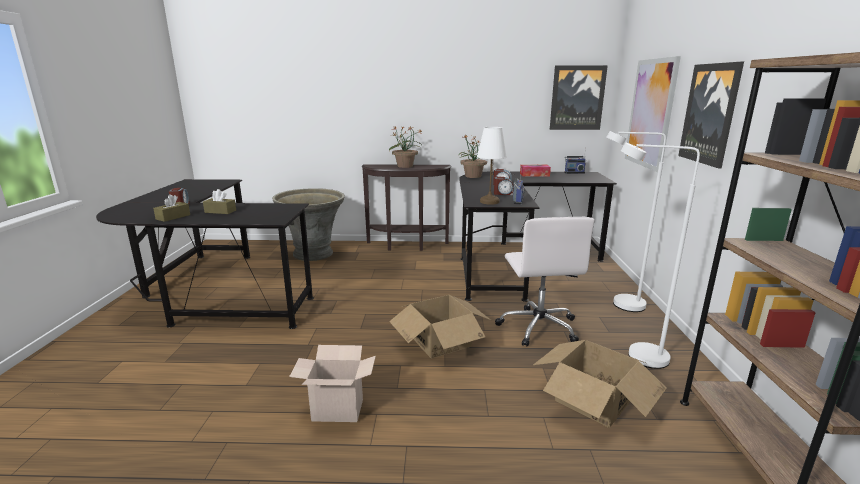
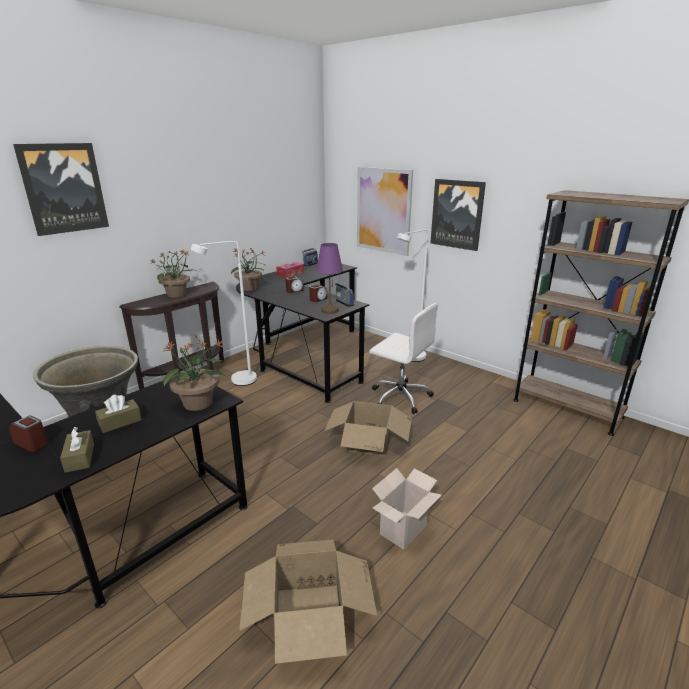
camera: 50 degrees left, 5 degrees up
white table lamp [477,127,507,205] -> purple table lamp [316,243,343,314]
cardboard box [533,340,667,428] -> cardboard box moved to [239,539,377,664]
picture [550,65,608,130] -> picture moved to [13,143,109,236]
white floor lamp [621,143,700,369] -> white floor lamp moved to [191,241,257,386]
none -> potted plant [163,334,226,411]

